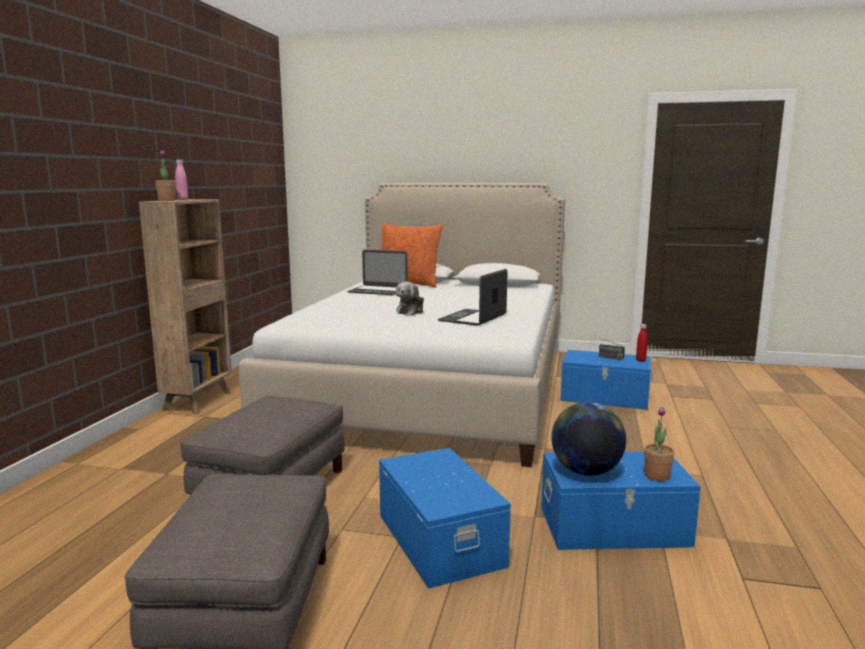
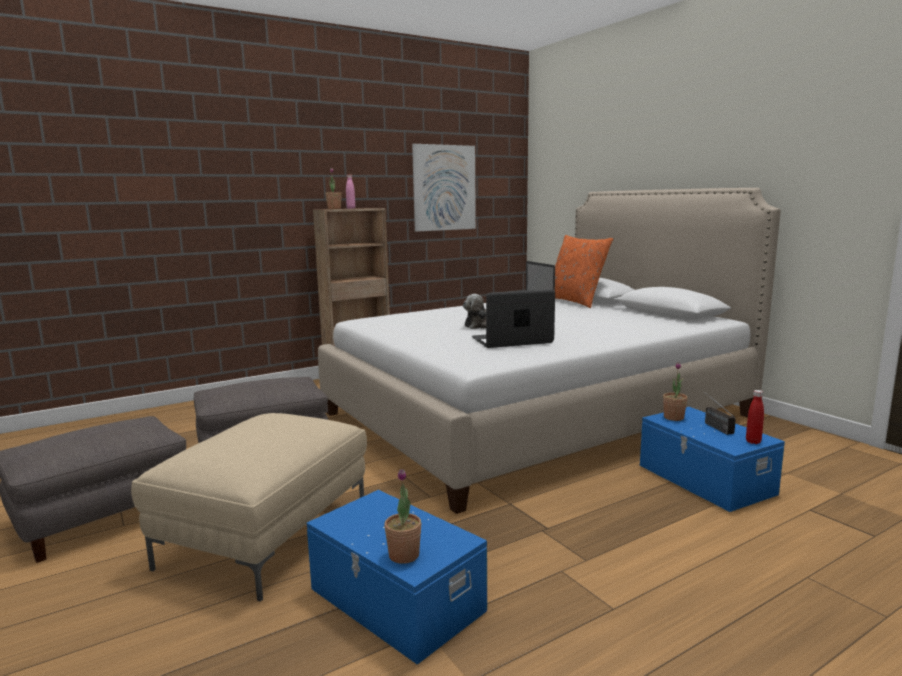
camera: 45 degrees right, 0 degrees up
blue storage box [379,448,511,589] -> beige ottoman [131,413,367,602]
globe [552,402,626,476] -> none
none -> picture [412,144,476,232]
none -> potted plant [663,362,688,421]

